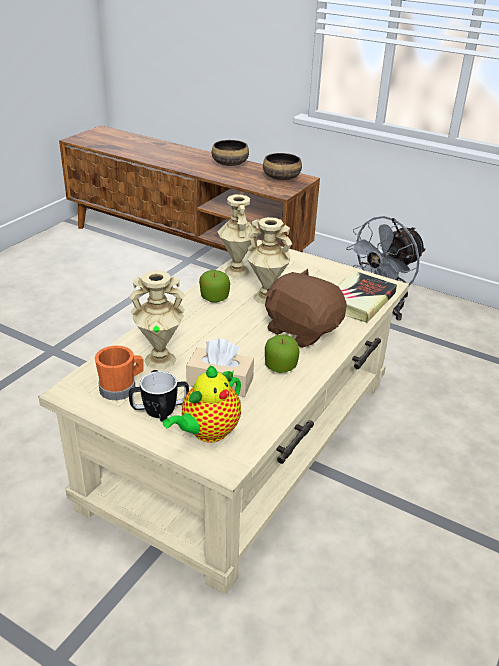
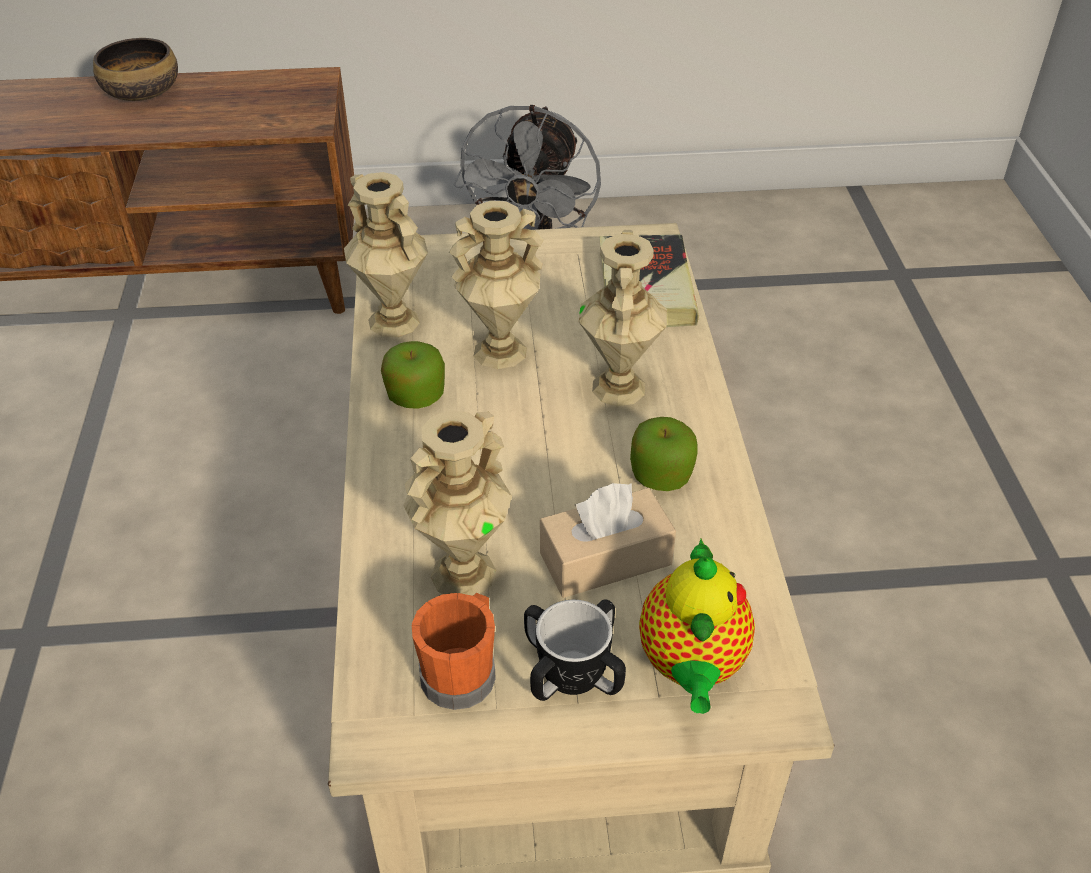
camera: 35 degrees left, 10 degrees up
bowl [263,153,302,180] -> none
brown plush toy [265,269,347,348] -> beige vase [579,230,667,406]

